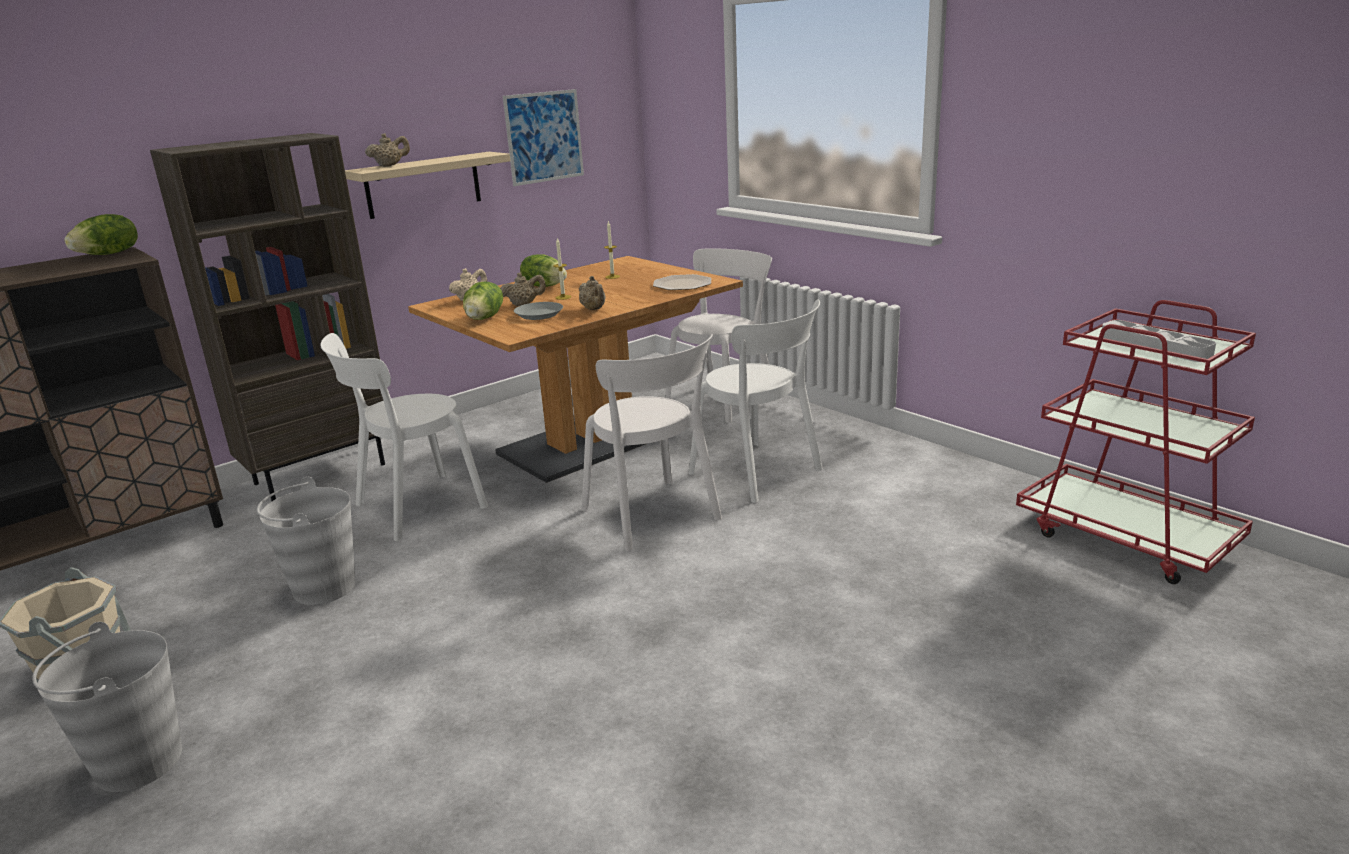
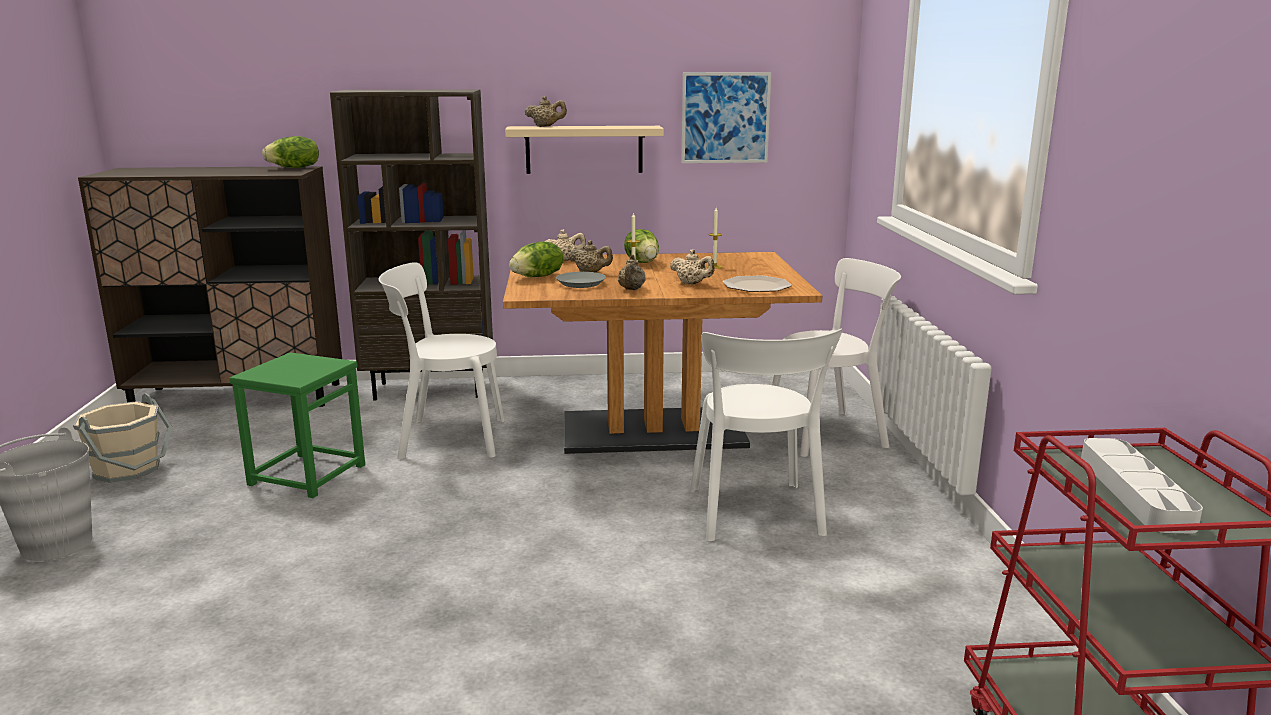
camera: 35 degrees right, 5 degrees down
grey bucket [257,477,356,605] -> green stool [229,352,365,498]
white chair [582,334,722,551] -> none
none -> beige teapot [670,249,715,284]

